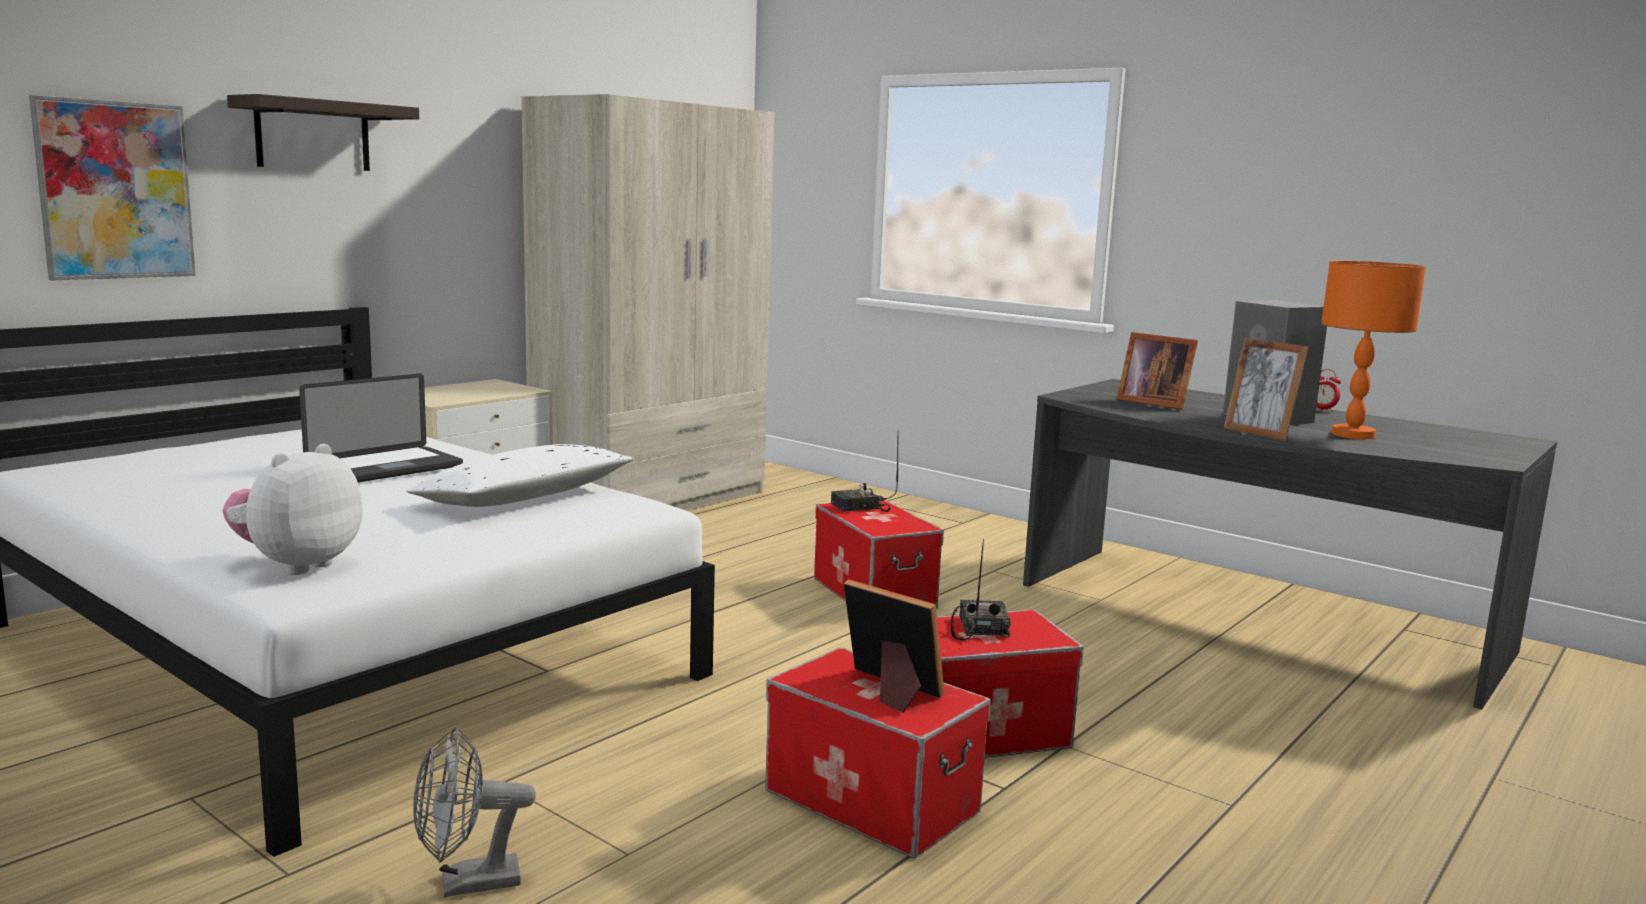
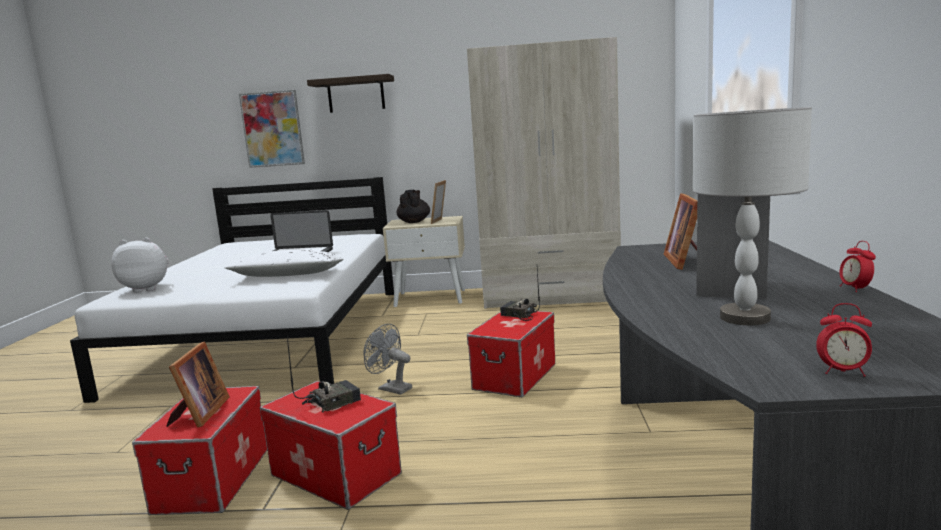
camera: 55 degrees right, 0 degrees up
grey fan [413,727,536,897] -> grey fan moved to [363,324,412,395]
picture frame [1224,338,1308,441] -> picture frame moved to [431,180,446,224]
orange table lamp [1321,260,1426,439] -> grey table lamp [692,107,812,325]
none -> black teapot [397,190,430,223]
none -> alarm clock [816,303,872,377]

